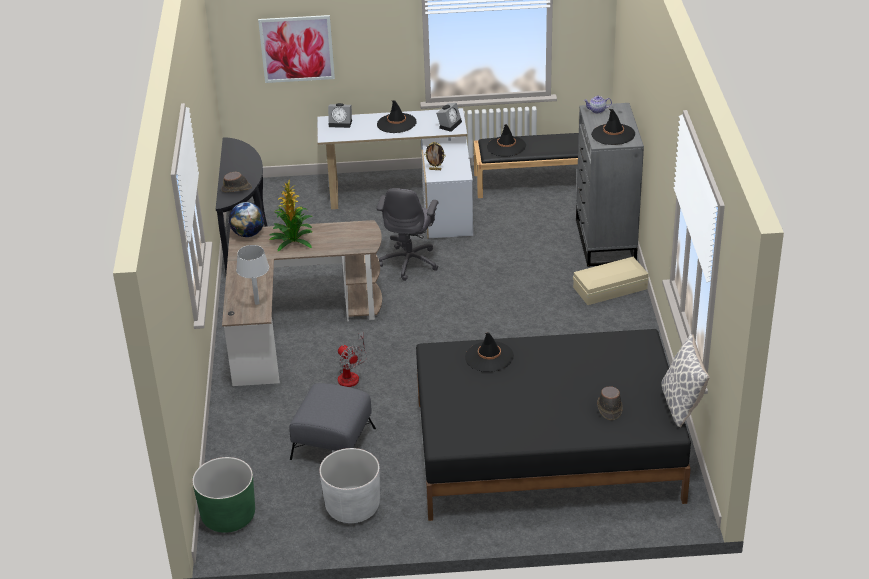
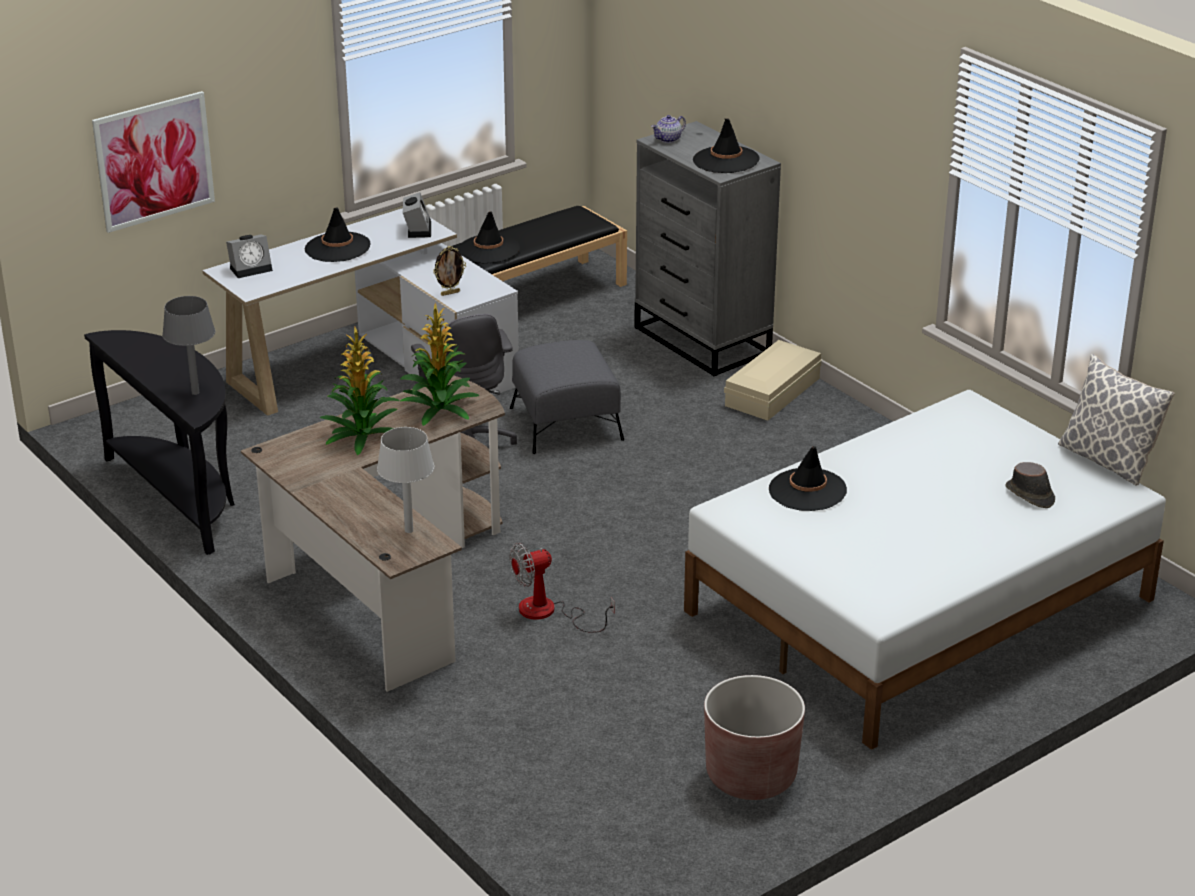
camera: 35 degrees left, 5 degrees down
green planter [192,457,255,533] -> none
brown hat [221,172,252,192] -> grey table lamp [162,296,215,395]
globe [229,202,264,237] -> none
grey ottoman [289,383,376,460] -> grey ottoman moved to [510,340,624,454]
white planter [319,448,380,523] -> brown planter [704,675,805,800]
fan [338,332,367,387] -> fan turned 135 degrees clockwise [509,543,615,633]
black bed [416,329,691,521] -> white bed [684,390,1166,750]
none -> potted plant [400,302,479,426]

